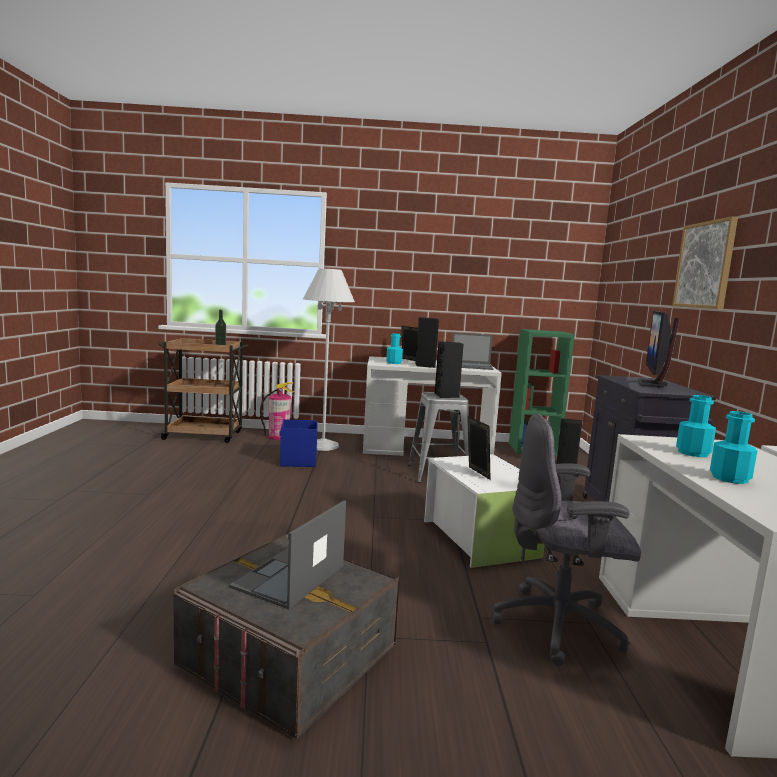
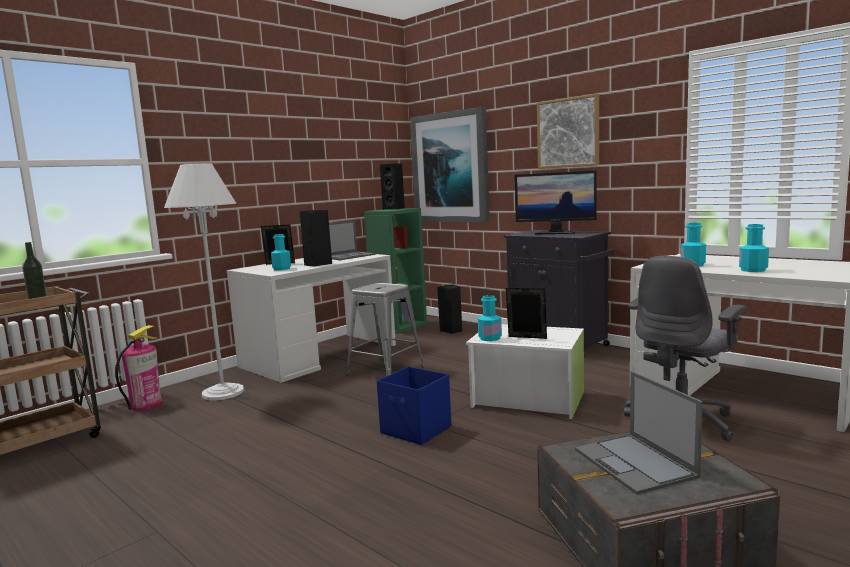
camera: 45 degrees left, 0 degrees up
blue storage box [279,419,318,467] -> blue storage box moved to [377,366,451,445]
black speaker [435,341,464,398] -> black speaker moved to [380,163,405,210]
monitor [638,311,680,388] -> monitor turned 45 degrees counterclockwise [515,171,597,234]
none -> picture [410,107,490,222]
none -> turquoise bottle [478,295,502,341]

